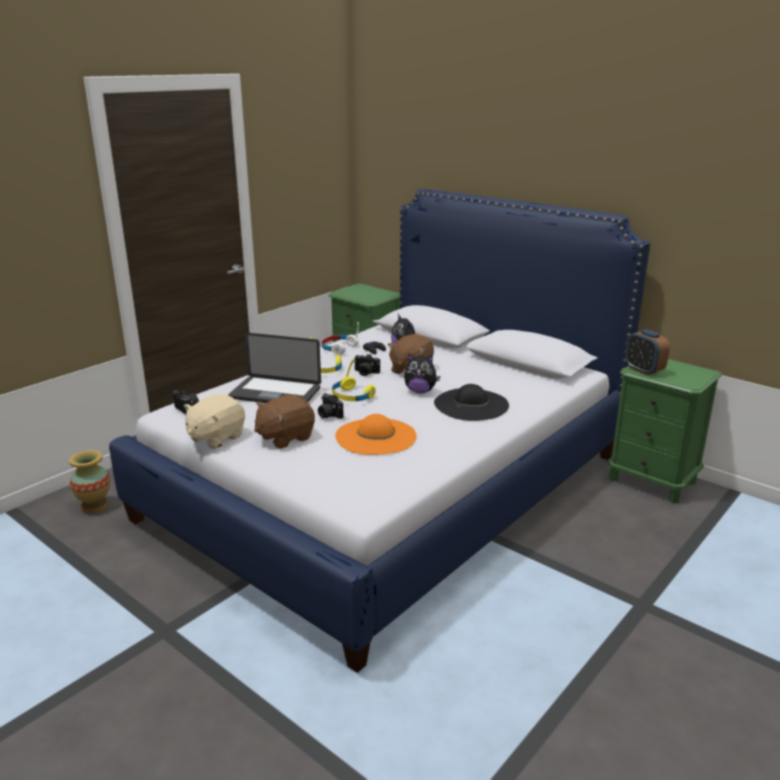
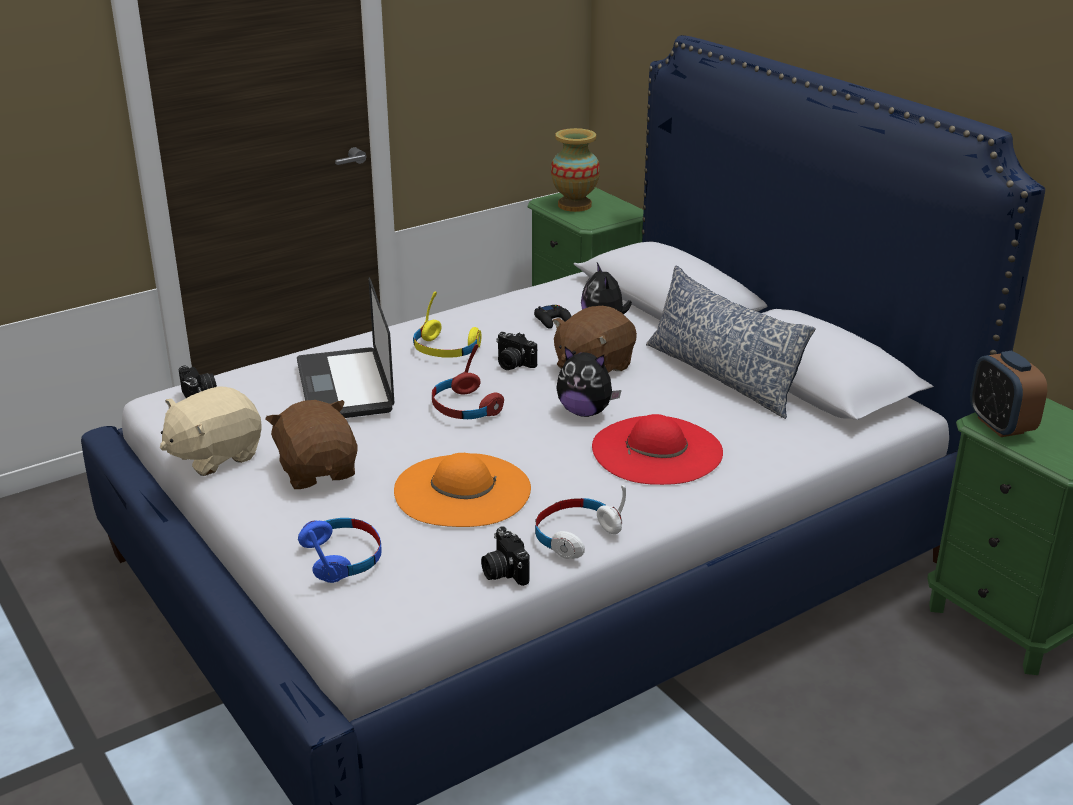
camera: 15 degrees right, 5 degrees up
vase [69,450,110,513] -> vase moved to [551,128,600,212]
laptop [228,333,321,403] -> laptop turned 45 degrees clockwise [297,278,394,418]
brown plush toy [254,395,315,449] -> brown plush toy turned 90 degrees clockwise [265,400,357,489]
camera [318,393,344,419] -> camera moved to [481,526,530,586]
white headphones [322,322,359,354] -> white headphones moved to [535,485,626,559]
yellow headphones [332,359,376,401] -> red headphones [432,344,504,419]
black hat [434,384,509,421] -> red hat [592,414,723,485]
none -> blue headphones [298,518,382,583]
none -> pillow [646,265,816,419]

